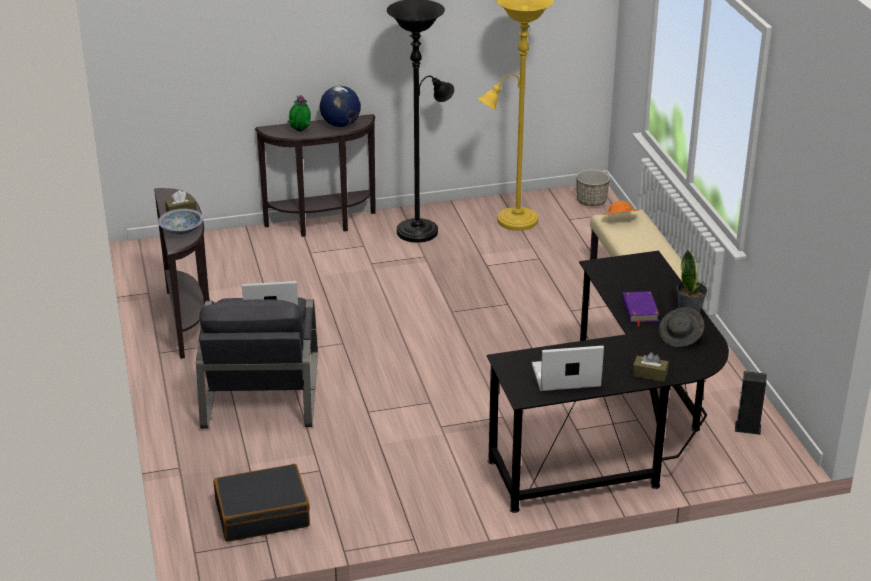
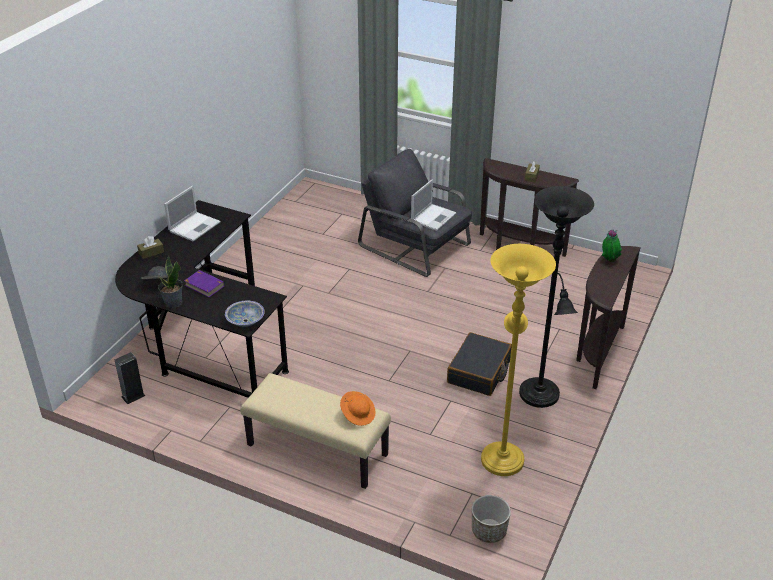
camera: 130 degrees right, 5 degrees up
bowl [158,209,203,235] -> bowl moved to [225,301,265,327]
black suitcase [213,464,310,542] -> black suitcase moved to [447,332,512,396]
globe [320,86,361,127] -> none

